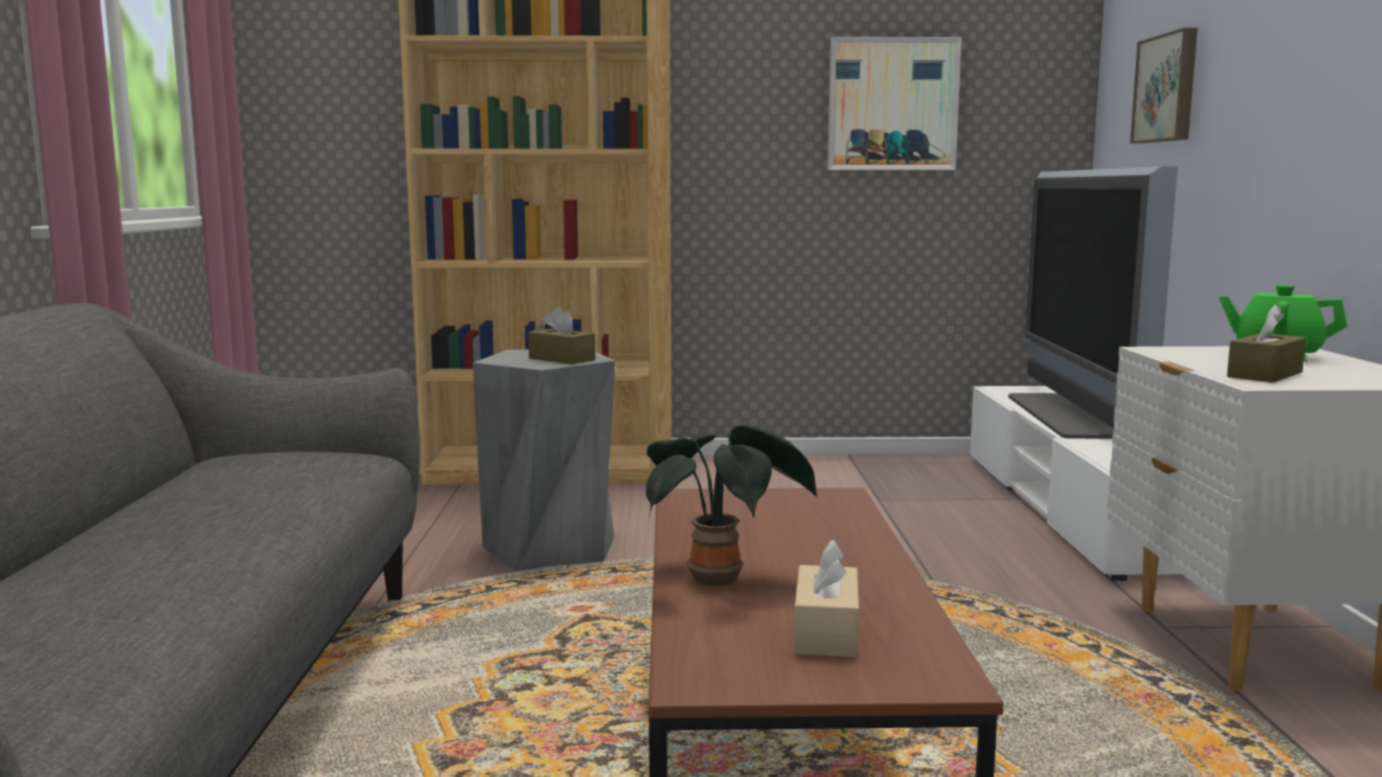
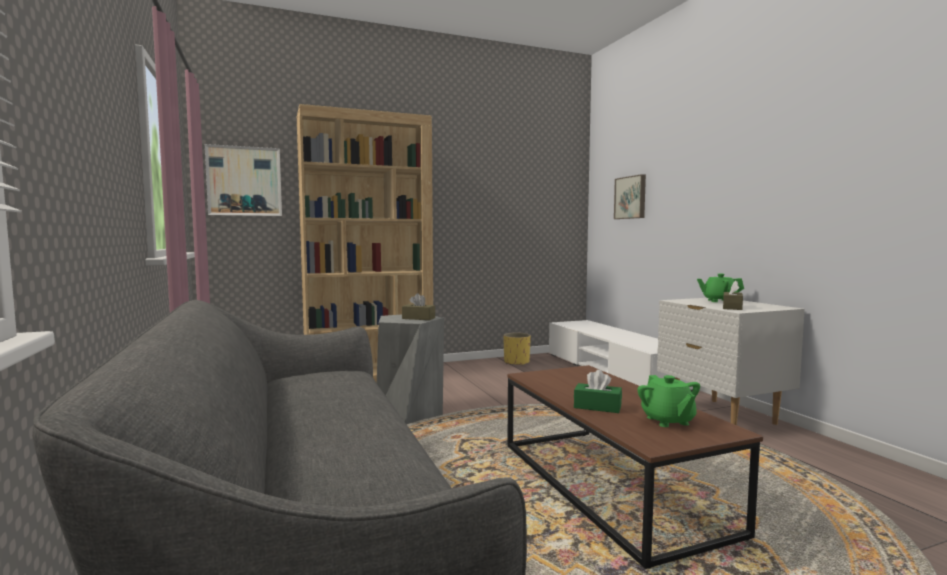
camera: 20 degrees left, 5 degrees down
potted plant [646,425,819,587] -> green tissue box [574,370,622,413]
beige tissue box [794,539,859,657] -> green teapot [638,375,700,427]
picture [827,37,962,170] -> picture moved to [205,144,282,216]
television [1008,166,1178,439] -> none
none -> yellow planter [503,333,531,365]

